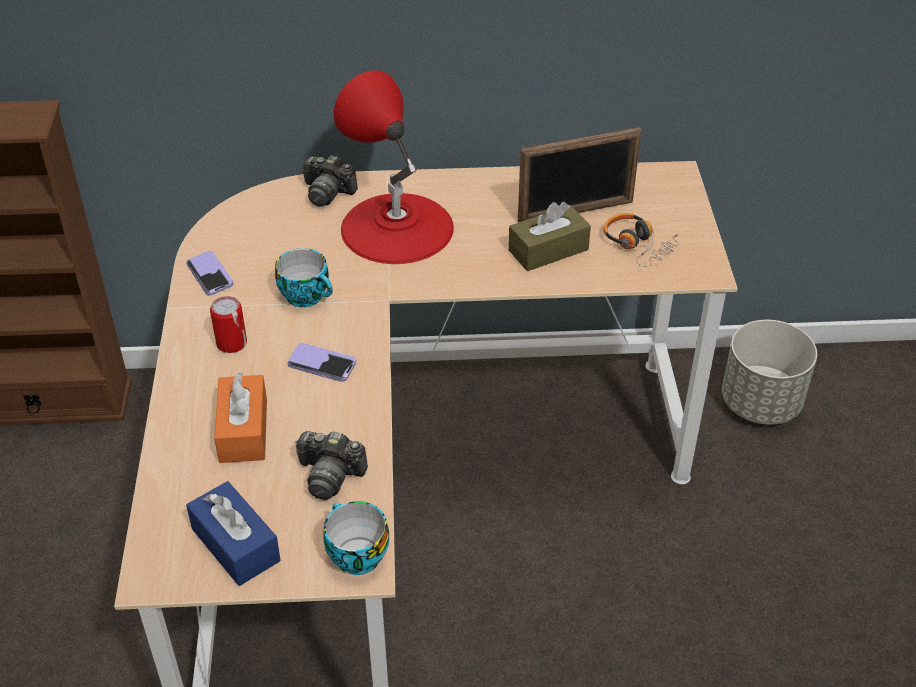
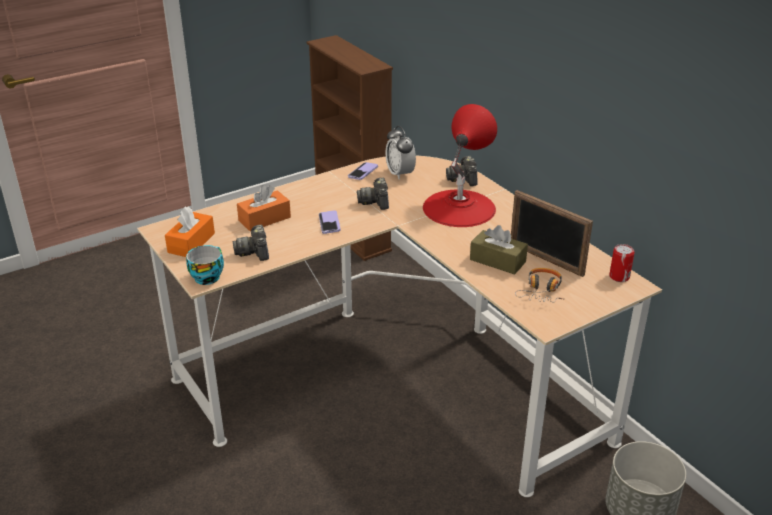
camera: 60 degrees right, 10 degrees down
blue tissue box [186,481,281,586] -> orange tissue box [165,206,215,257]
can [210,296,247,353] -> can moved to [609,244,635,282]
cup [275,248,333,307] -> camera [357,178,389,210]
none -> alarm clock [386,126,416,180]

